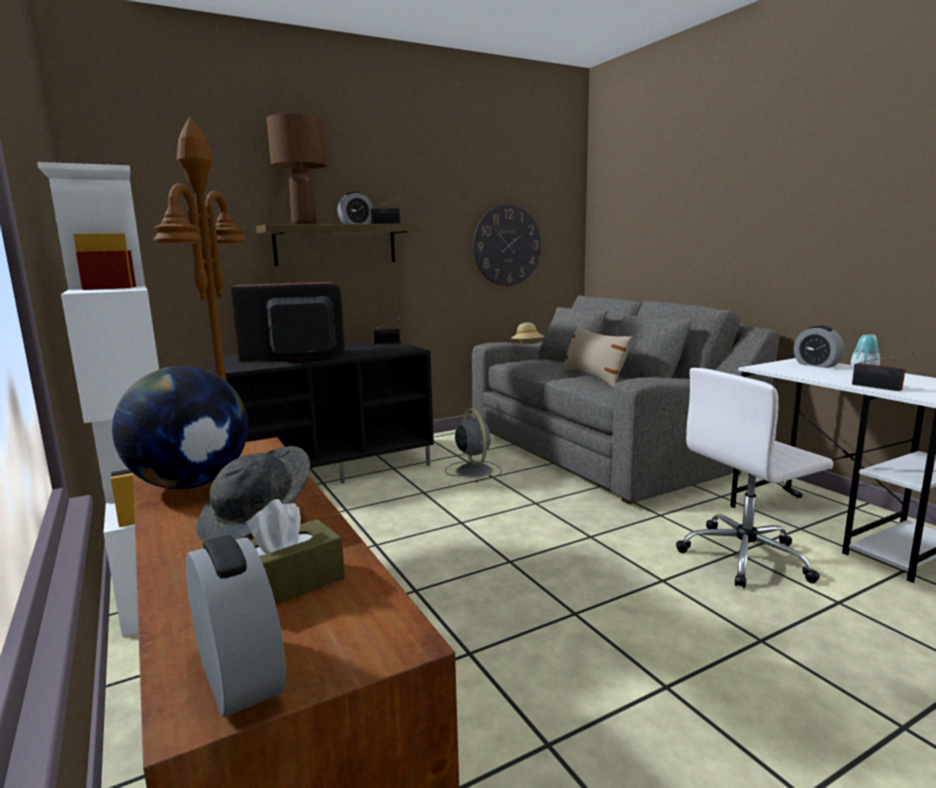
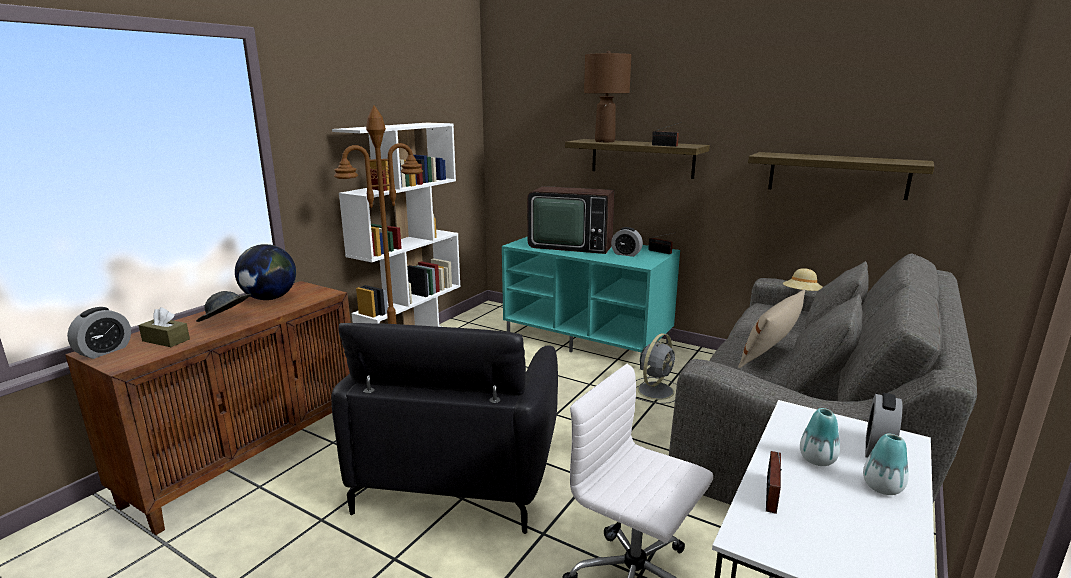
camera: 60 degrees right, 5 degrees up
black tv stand [210,341,434,484] -> turquoise tv stand [502,237,680,370]
television [231,281,345,362] -> television turned 150 degrees clockwise [527,186,615,254]
alarm clock [338,192,373,224] -> alarm clock moved to [611,227,643,257]
wall clock [473,204,541,286] -> shelf [748,152,934,200]
none -> black armchair [332,323,558,534]
none -> vase [800,408,840,466]

